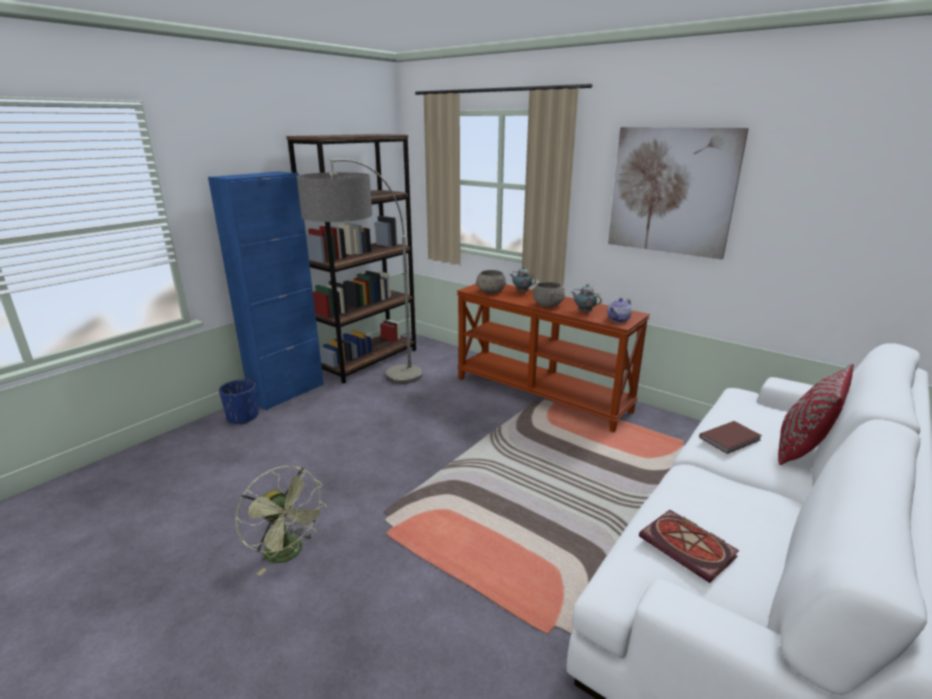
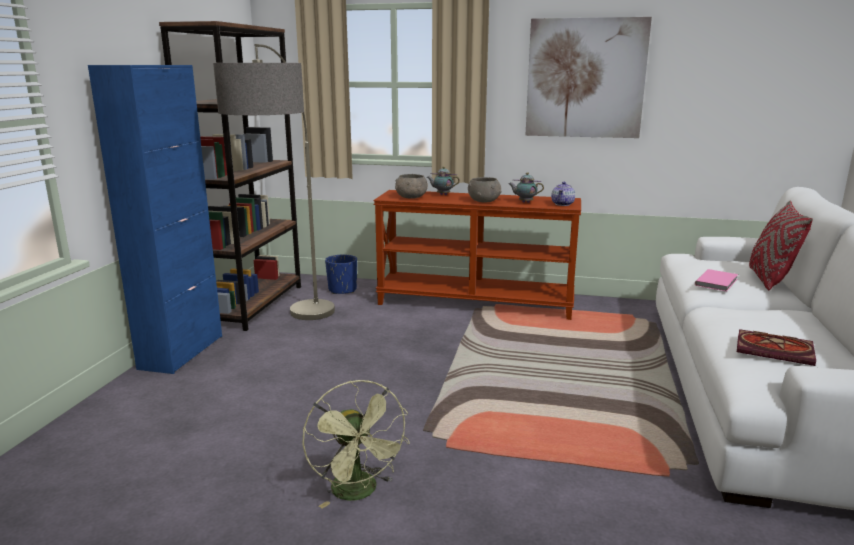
camera: 25 degrees left, 5 degrees down
blue planter [219,379,258,424] -> blue planter moved to [325,254,357,294]
green fan [235,466,327,576] -> green fan turned 45 degrees clockwise [302,380,410,508]
brown book [699,421,762,454] -> pink book [695,269,738,292]

